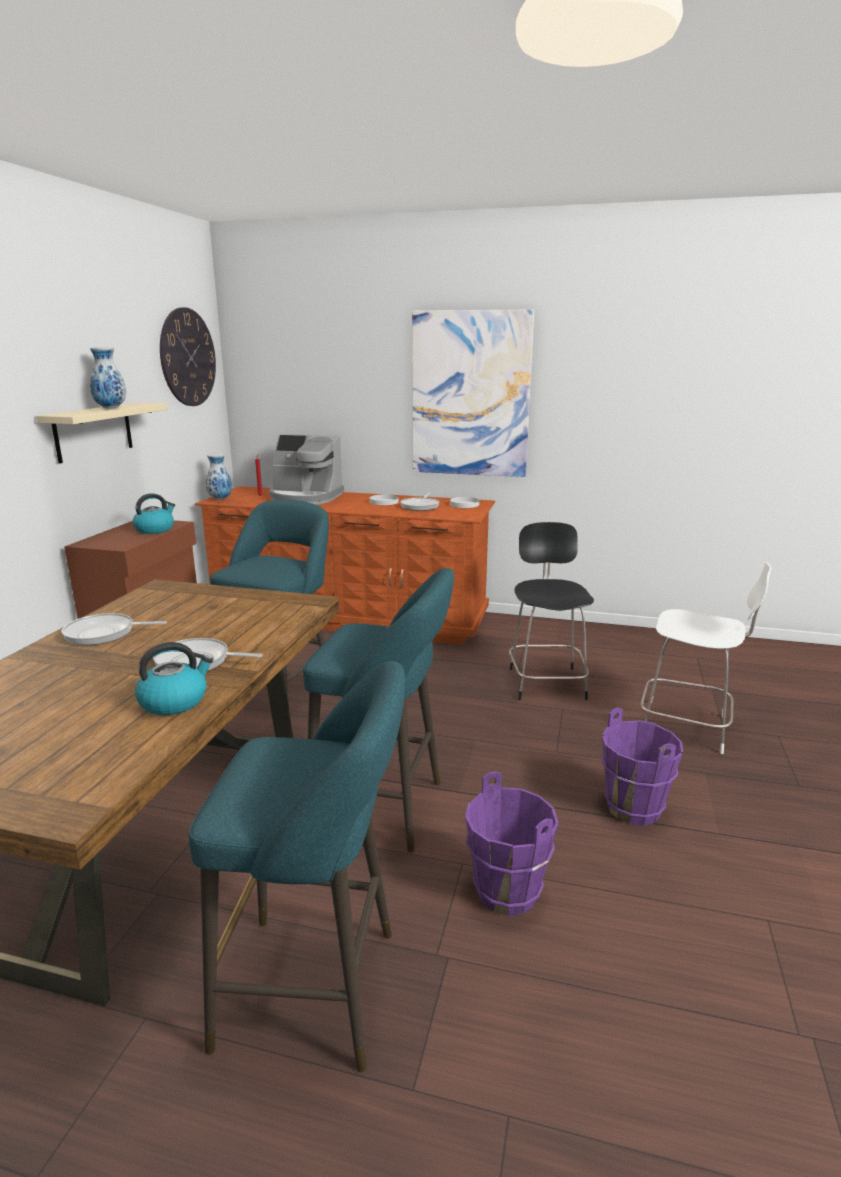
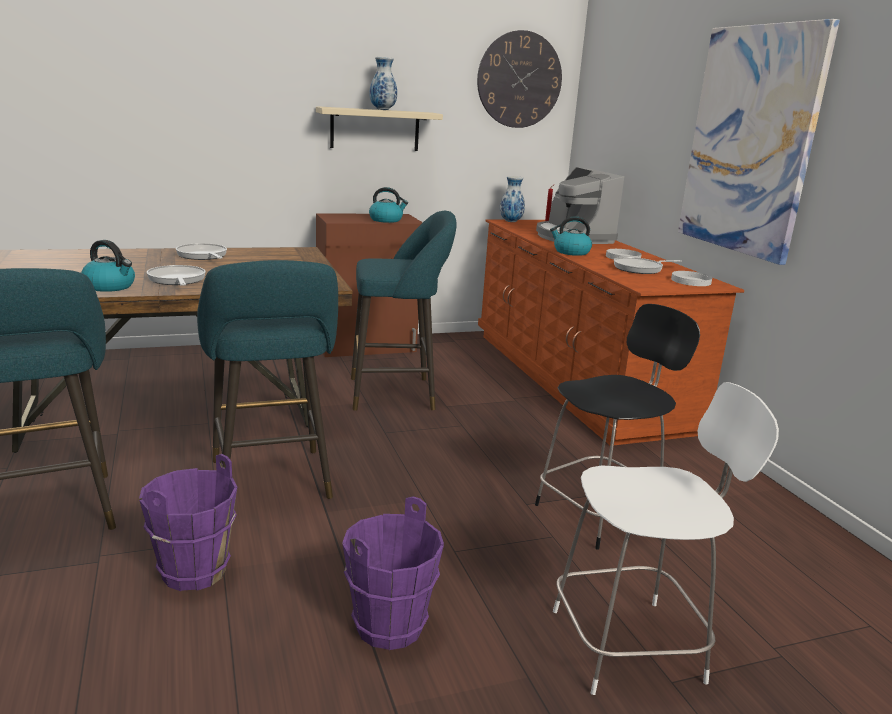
camera: 55 degrees right, 0 degrees up
white chair [641,563,771,754] -> white chair turned 90 degrees counterclockwise [553,382,779,695]
none -> kettle [550,216,592,256]

